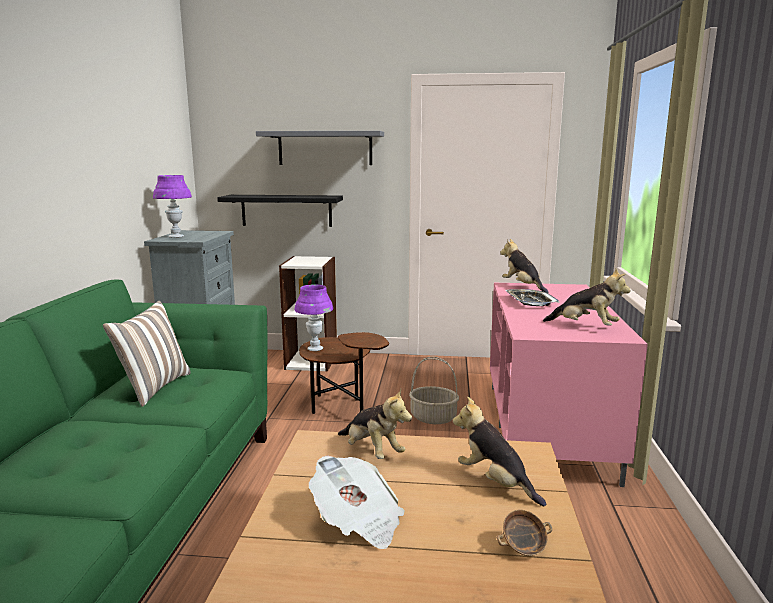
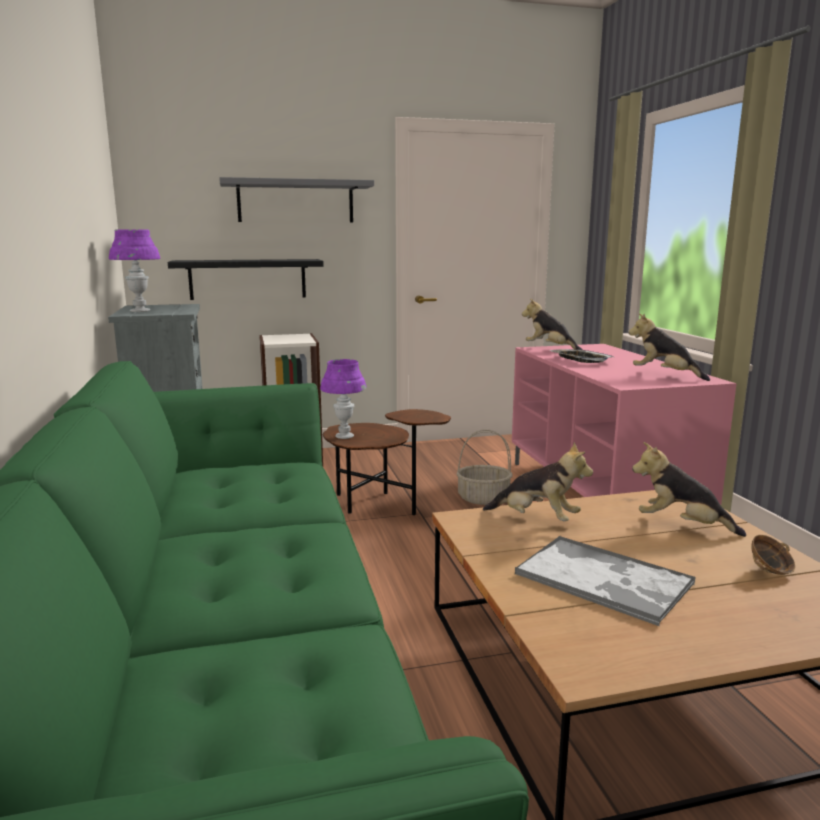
camera: 20 degrees left, 0 degrees up
pillow [103,301,191,407] -> none
newspaper [309,456,405,549] -> tray [515,536,696,626]
plush toy [543,268,631,326] -> plush toy turned 150 degrees counterclockwise [629,313,710,381]

